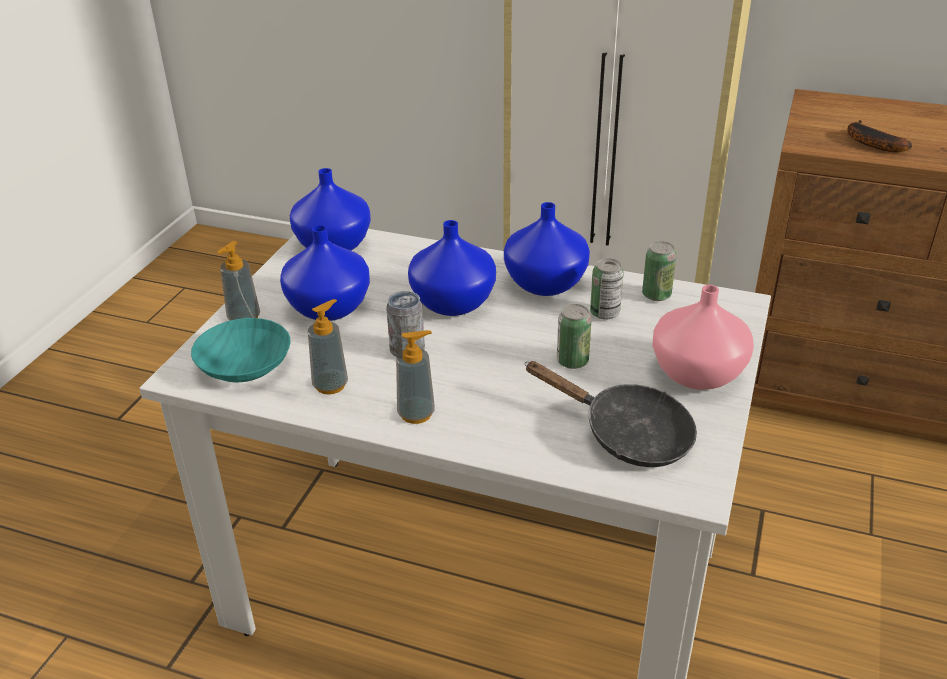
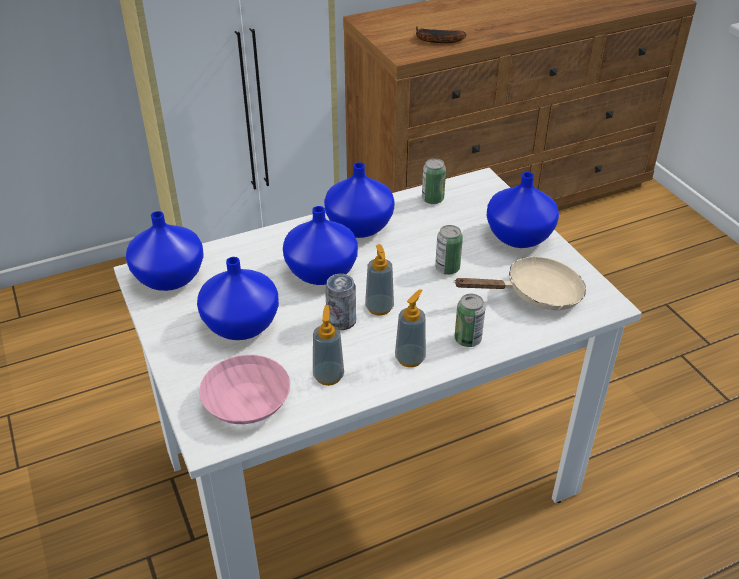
camera: 45 degrees left, 5 degrees up
turquoise bowl [191,318,291,382] -> pink bowl [199,355,290,424]
soap dispenser [217,241,260,321] -> soap dispenser moved to [365,244,394,315]
black frying pan [525,361,697,467] -> beige frying pan [454,256,586,311]
can [590,258,624,320] -> can moved to [455,294,485,347]
pink vase [652,285,754,390] -> blue vase [487,172,559,248]

